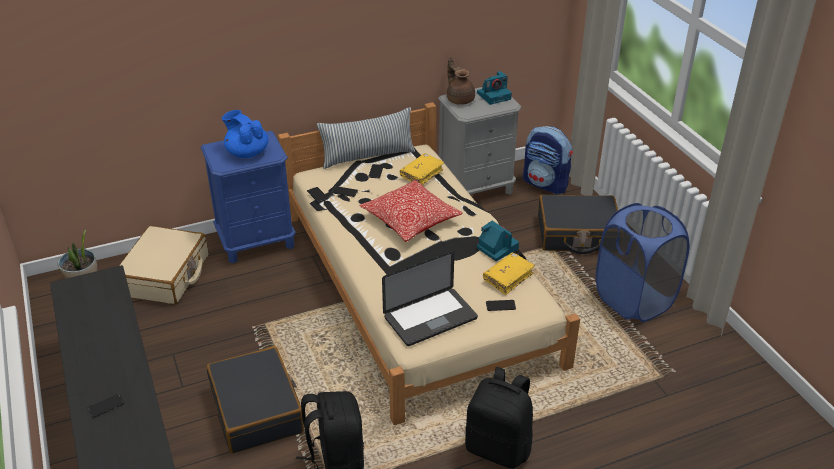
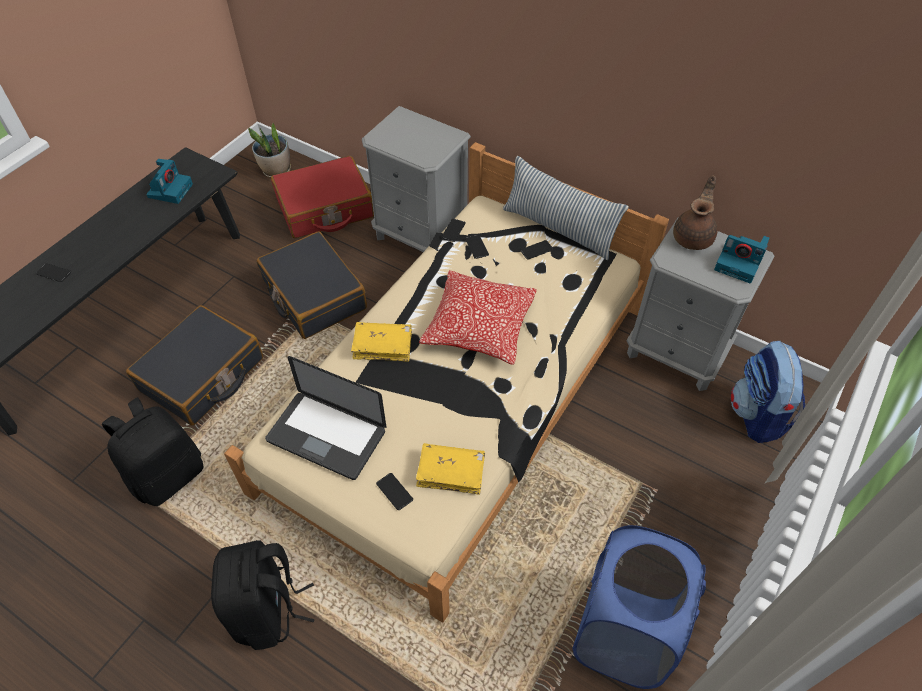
camera: 55 degrees right, 15 degrees up
beige suitcase [119,226,209,305] -> red suitcase [271,156,374,238]
blue nightstand [201,131,296,264] -> grey nightstand [362,106,471,252]
blue teapot [222,110,269,158] -> none
yellow book [400,153,444,185] -> yellow book moved to [351,322,412,362]
camera [477,221,519,261] -> camera moved to [146,159,193,204]
black suitcase [538,195,618,254] -> black suitcase moved to [257,231,367,339]

